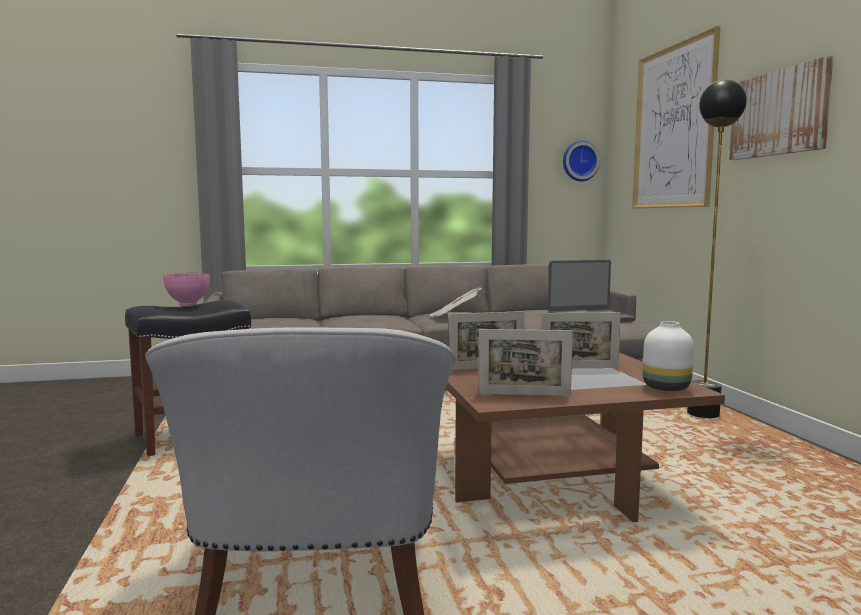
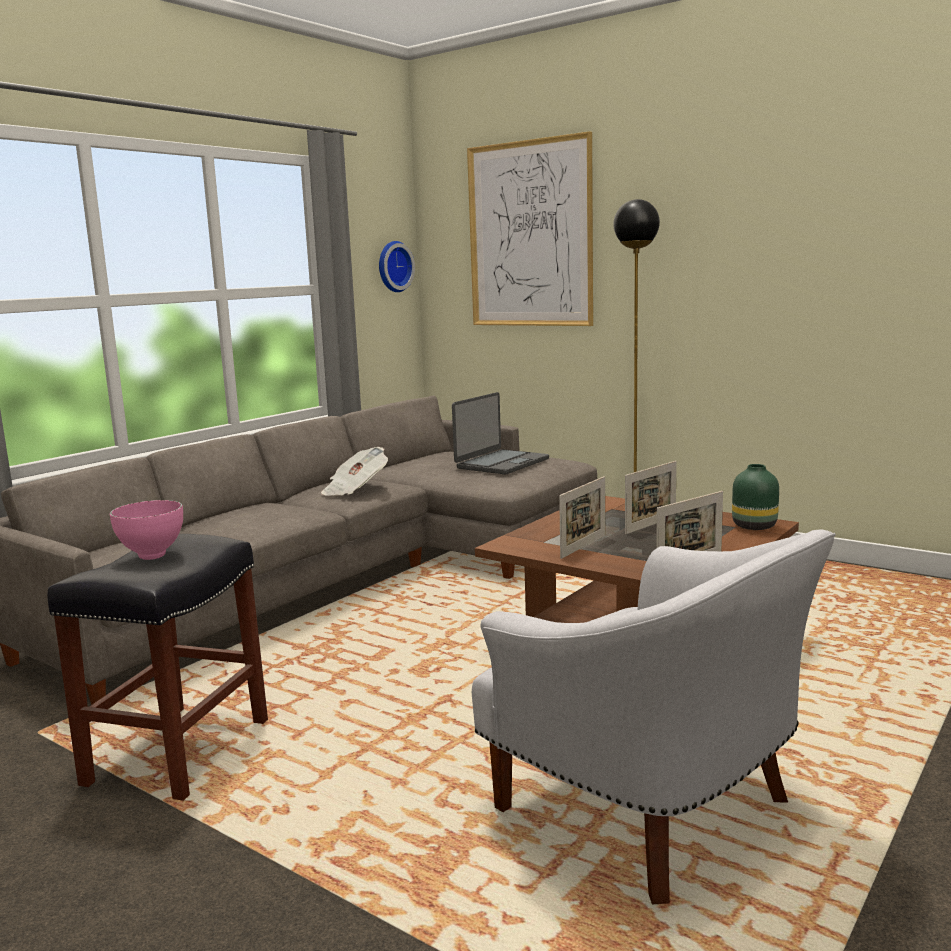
camera: 40 degrees left, 5 degrees up
white vase [643,321,694,391] -> green vase [732,464,779,530]
picture [729,56,834,160] -> none

